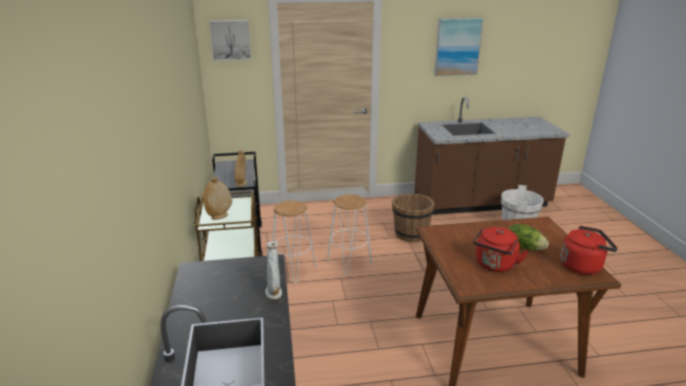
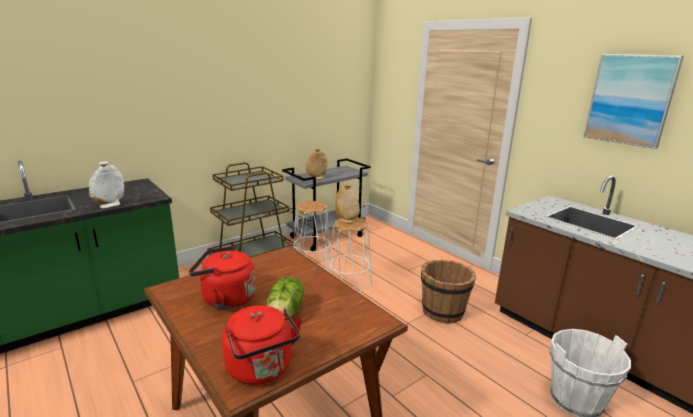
camera: 60 degrees right, 5 degrees down
beige vase [203,177,232,220] -> beige vase moved to [335,184,360,224]
picture [209,20,251,61] -> none

